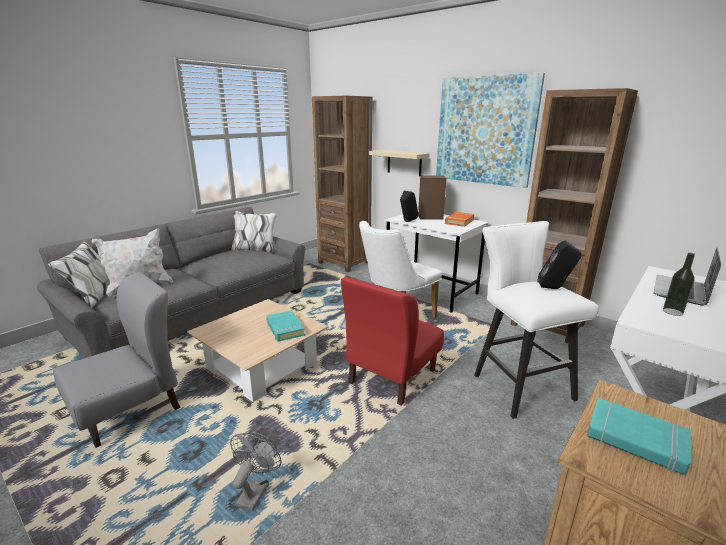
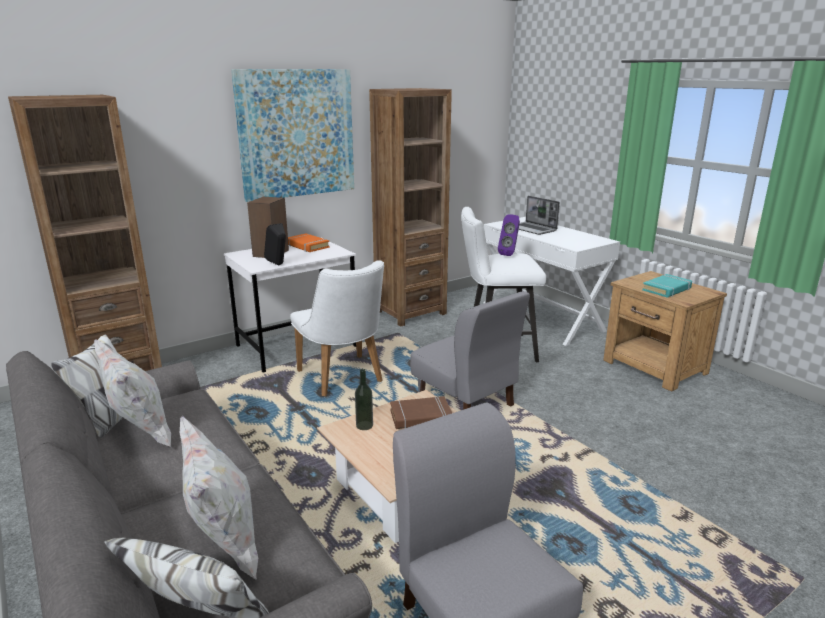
camera: 75 degrees left, 0 degrees up
grey fan [230,432,281,511] -> none
turquoise book [266,310,305,342] -> brown book [390,396,452,429]
red chair [341,277,444,406] -> grey chair [410,291,530,410]
beige shelf [369,150,430,176] -> none
black speaker [537,241,582,289] -> purple speaker [498,214,520,256]
bottle [663,253,695,316] -> bottle moved to [355,369,373,430]
none -> white pillow [94,339,172,448]

